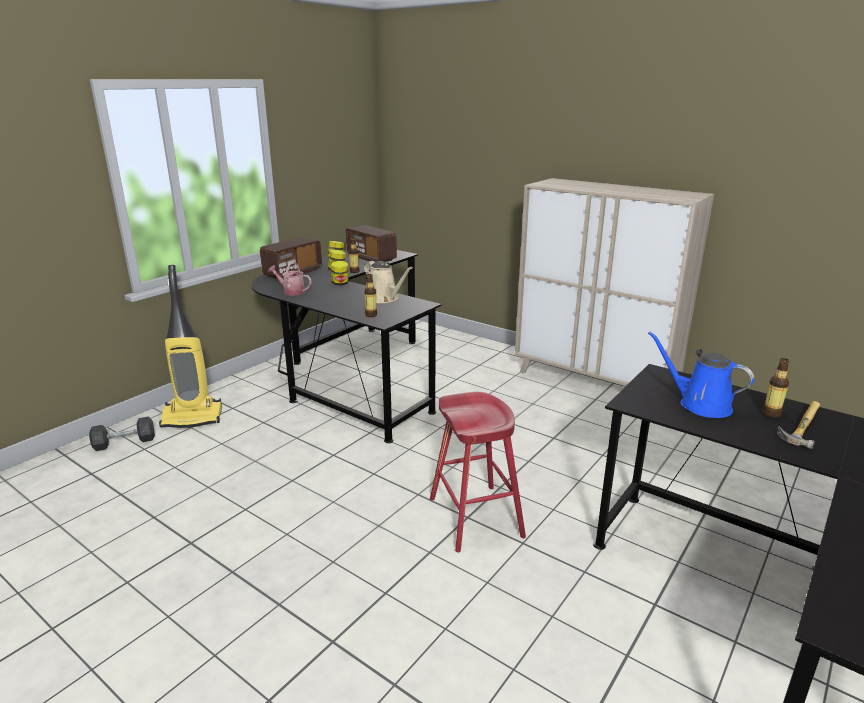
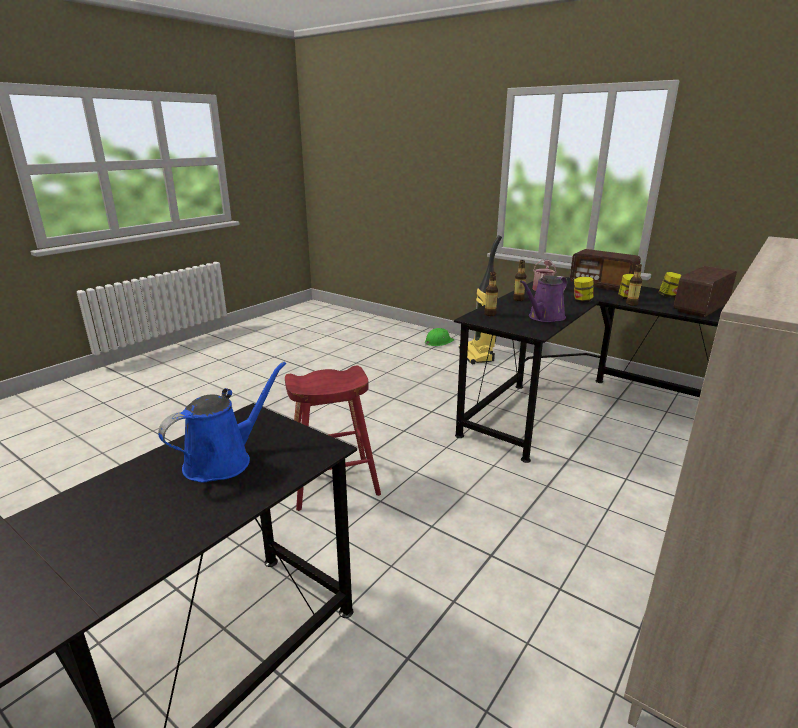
camera: 90 degrees right, 0 degrees up
grey dumbbell [89,416,155,451] -> green hard hat [425,328,454,346]
beige watering can [364,261,413,303] -> purple watering can [520,275,567,322]
bottle [762,358,789,418] -> bottle moved to [513,260,526,301]
hammer [777,401,820,449] -> none

